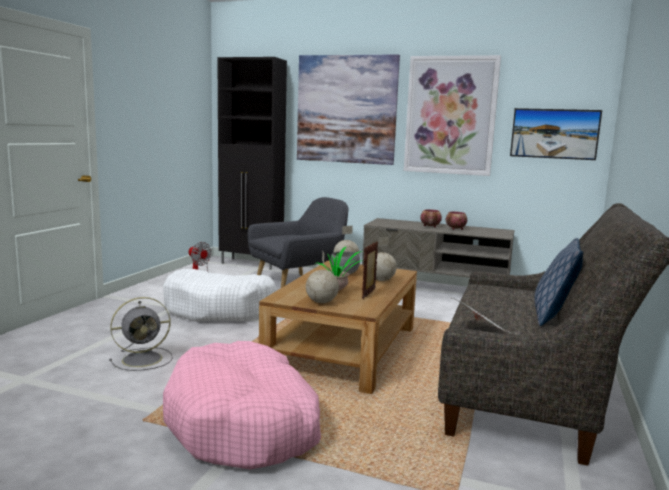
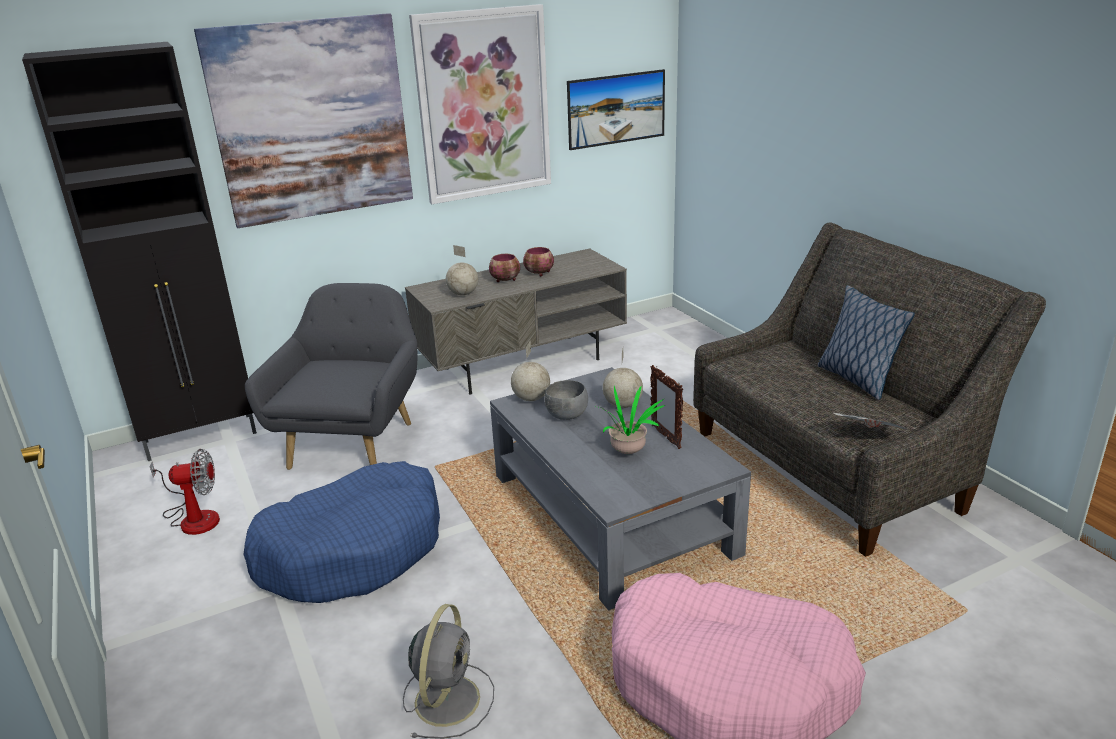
camera: 45 degrees left, 15 degrees up
white dog bed [163,269,277,321] -> blue dog bed [243,461,440,603]
brown coffee table [259,261,417,394] -> grey coffee table [490,367,751,610]
globe [306,252,339,303] -> globe moved to [446,245,478,295]

